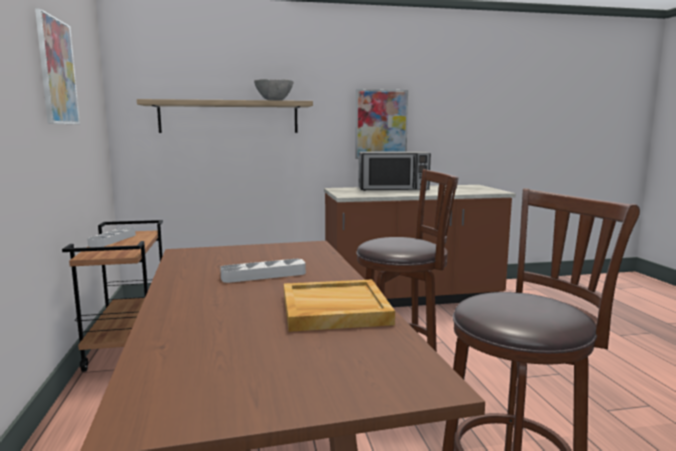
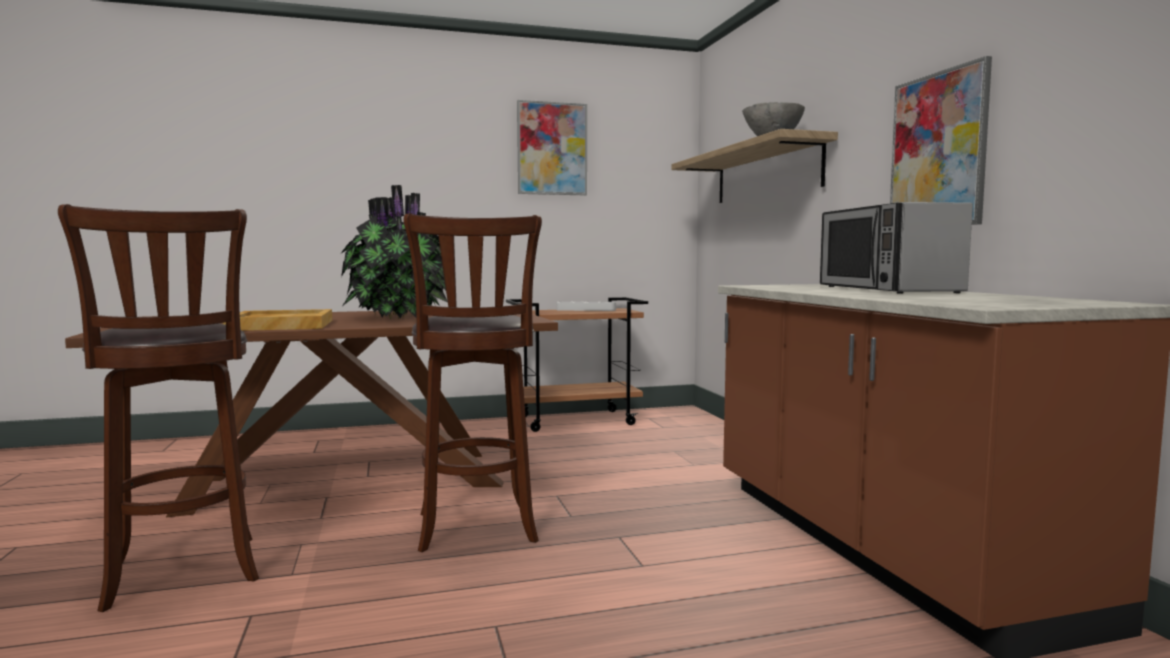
camera: 85 degrees right, 5 degrees down
grey tray [220,259,306,283] -> potted plant [340,185,448,318]

